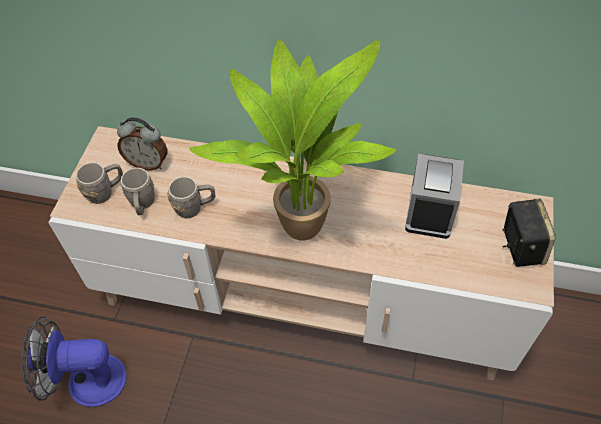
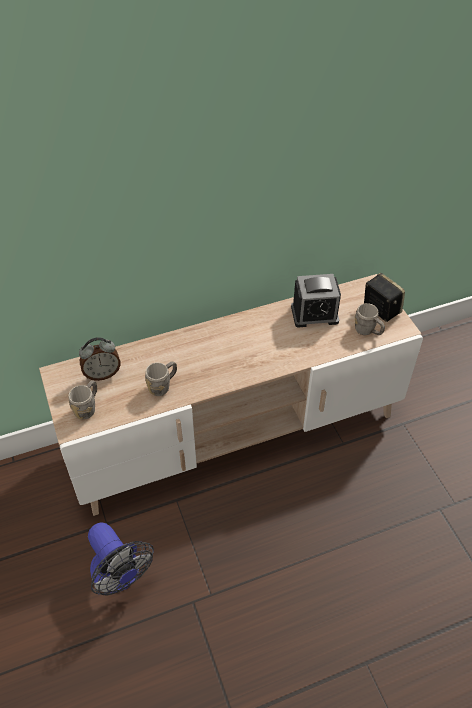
camera: 35 degrees left, 5 degrees down
fan [22,316,127,407] -> fan turned 90 degrees counterclockwise [88,522,154,596]
grey mug [121,168,155,215] -> grey mug moved to [355,303,385,335]
potted plant [189,39,397,240] -> none
alarm clock [405,154,464,239] -> alarm clock turned 75 degrees counterclockwise [291,274,341,328]

